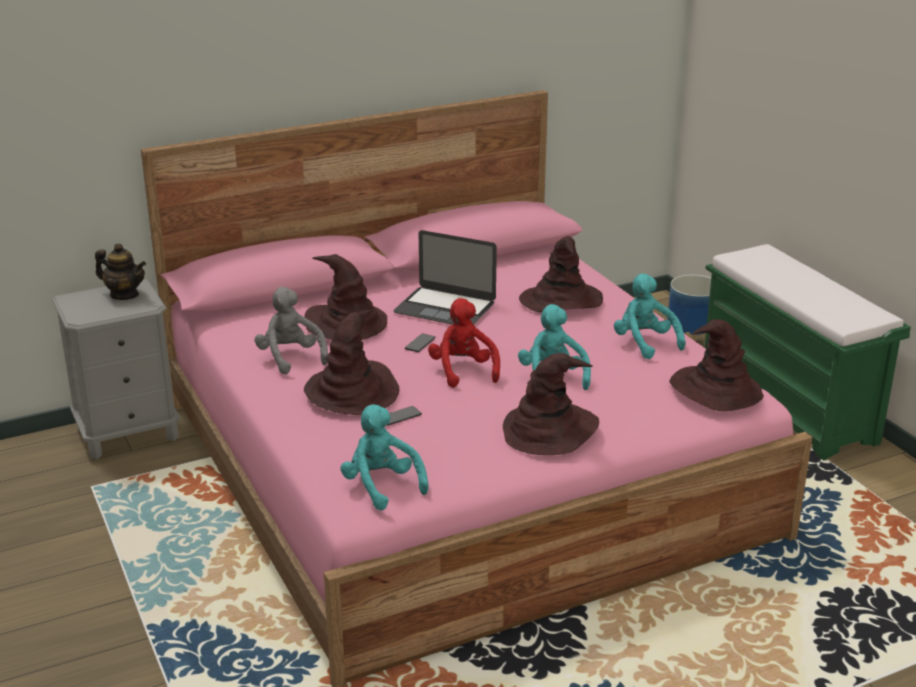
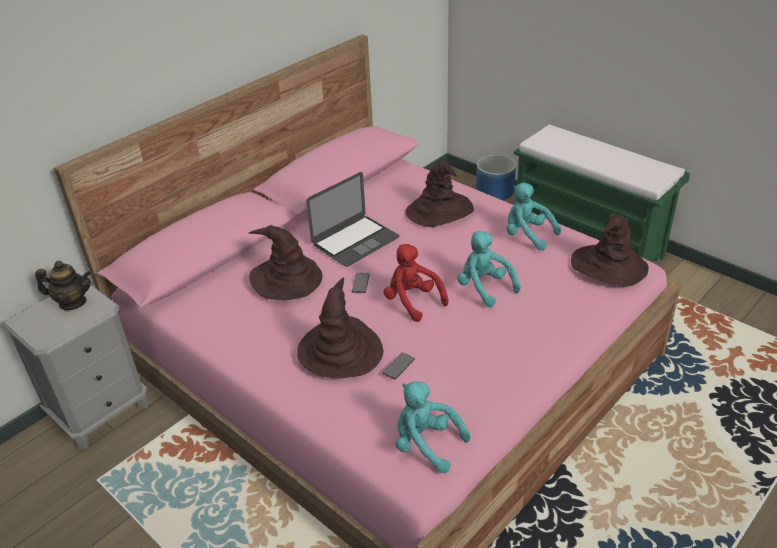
camera: 20 degrees left, 10 degrees up
grey plush toy [254,287,328,375] -> none
laptop [393,230,497,325] -> laptop turned 45 degrees counterclockwise [306,172,399,267]
brown hat [503,353,599,455] -> none

